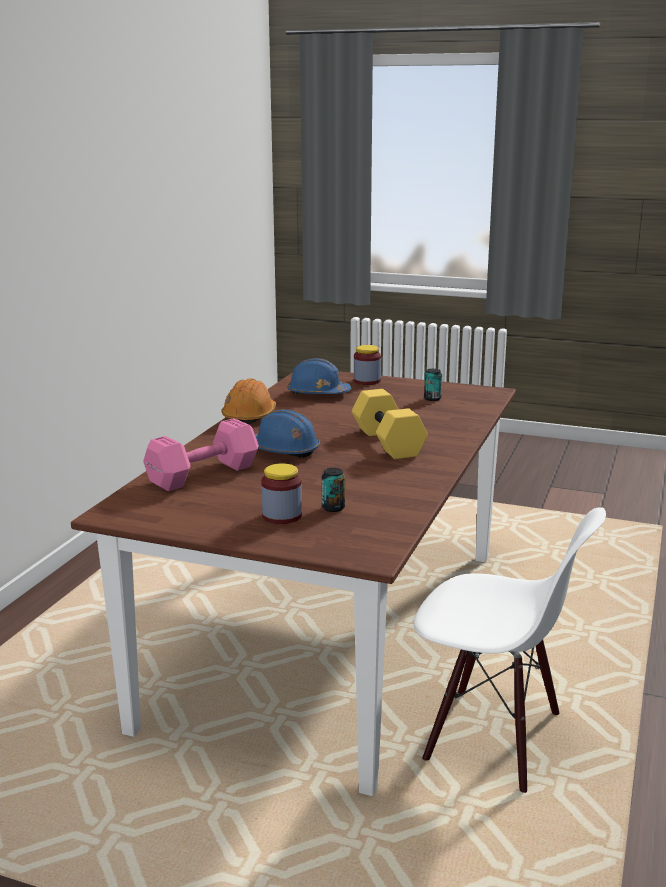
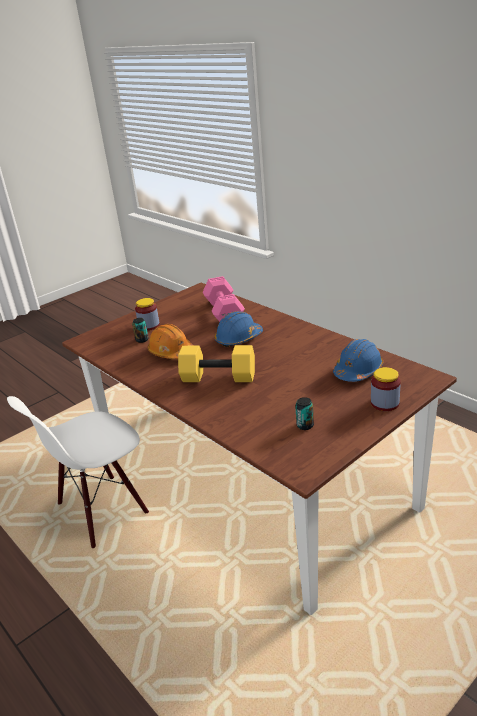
camera: 120 degrees right, 10 degrees up
orange hard hat [221,378,276,424] -> orange hard hat moved to [148,324,194,359]

